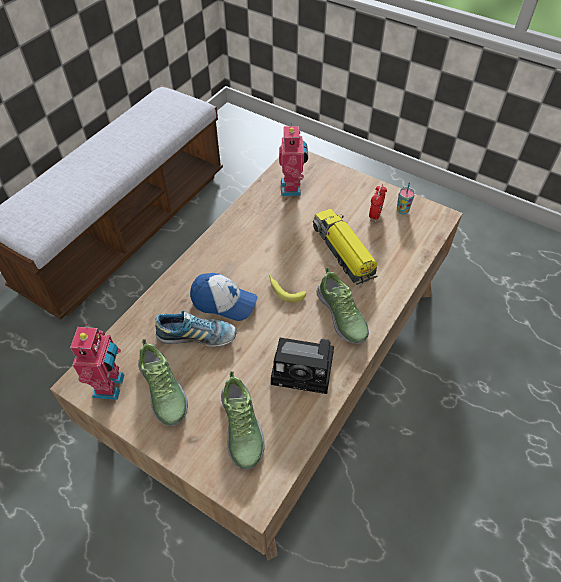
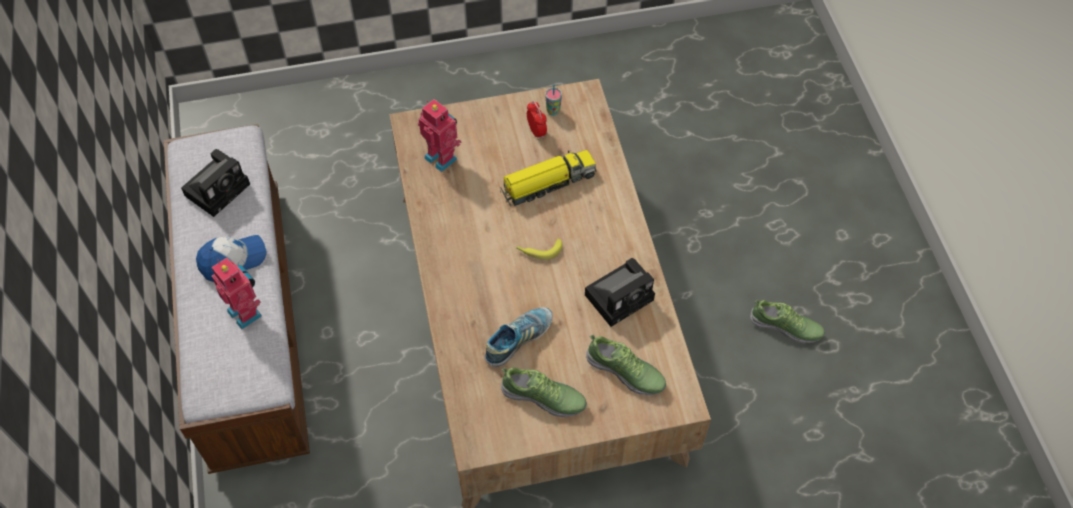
camera: 45 degrees left, 5 degrees up
toy robot [70,324,125,400] -> toy robot moved to [212,258,262,329]
cap [190,273,258,321] -> cap moved to [196,235,266,282]
toy truck [313,209,377,285] -> toy truck turned 135 degrees clockwise [500,150,596,206]
shoe [316,268,369,343] -> shoe moved to [750,300,825,343]
none -> camera [181,149,250,217]

